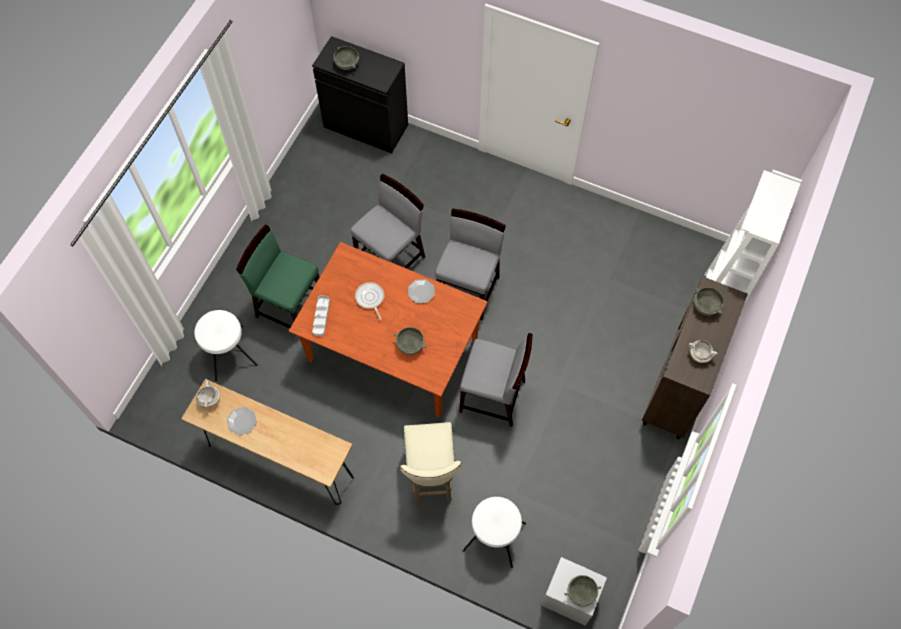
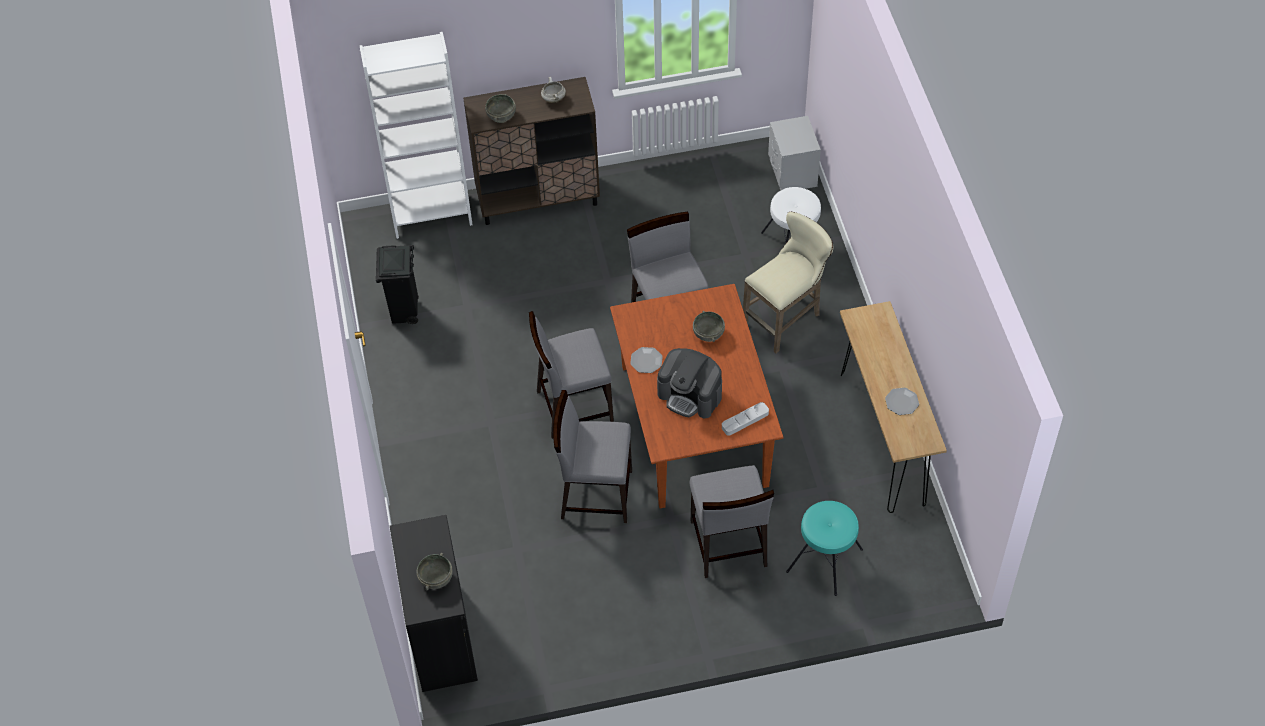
camera: 125 degrees left, 10 degrees down
white stool [194,310,258,381] -> turquoise stool [786,501,863,596]
white cooking pot [196,381,220,408] -> none
green chair [236,225,319,328] -> grey chair [690,465,774,578]
frying pan [355,282,384,320] -> coffee machine [657,348,722,418]
grey bowl [565,575,601,607] -> none
none -> black trash can [376,245,419,324]

